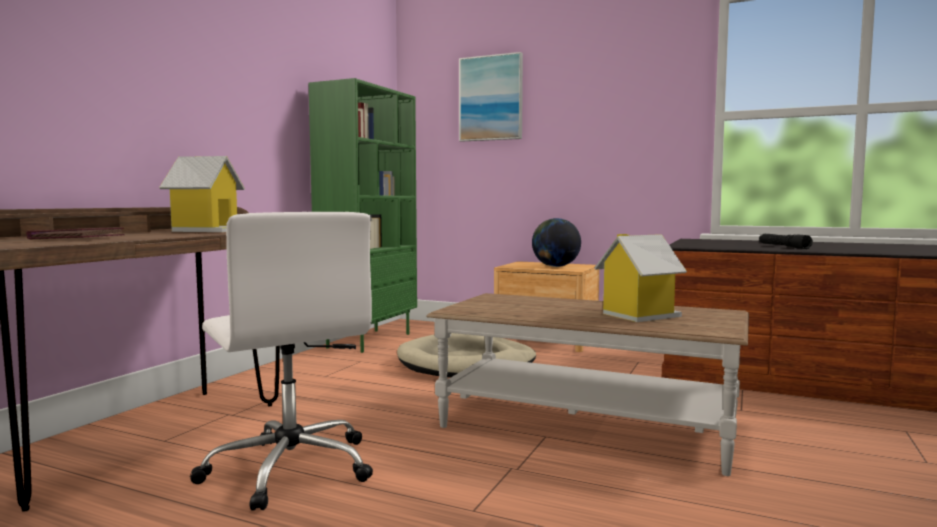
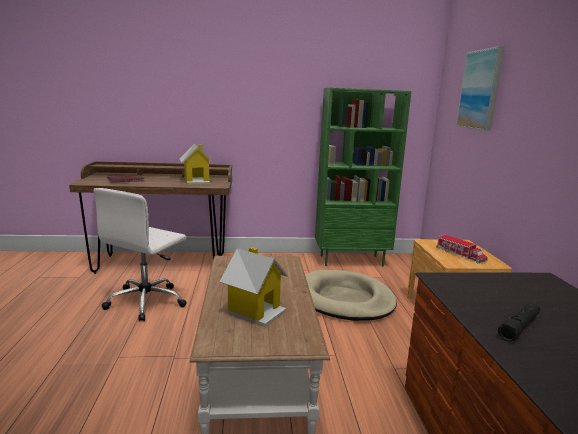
camera: 60 degrees right, 10 degrees up
globe [532,218,581,267] -> toy truck [436,235,488,263]

